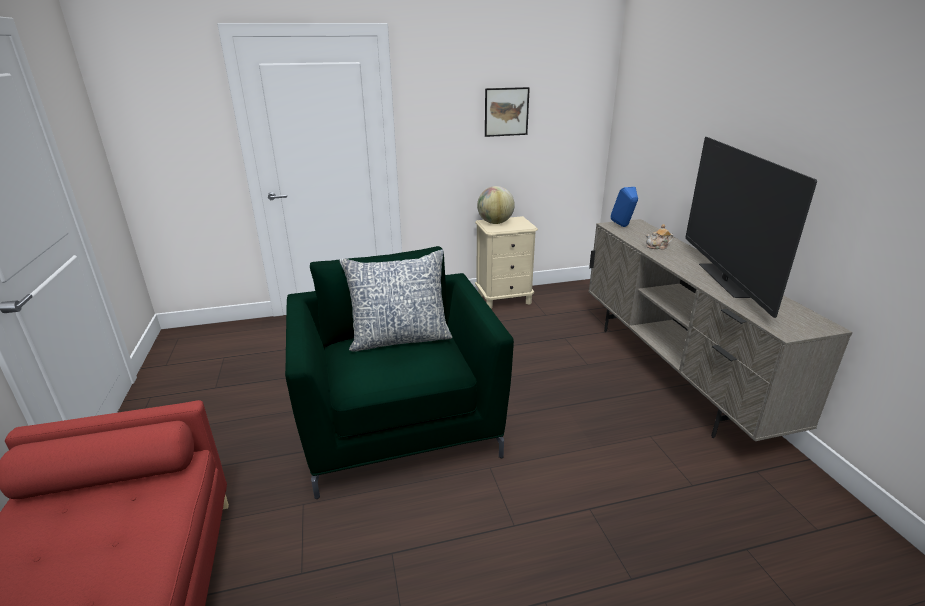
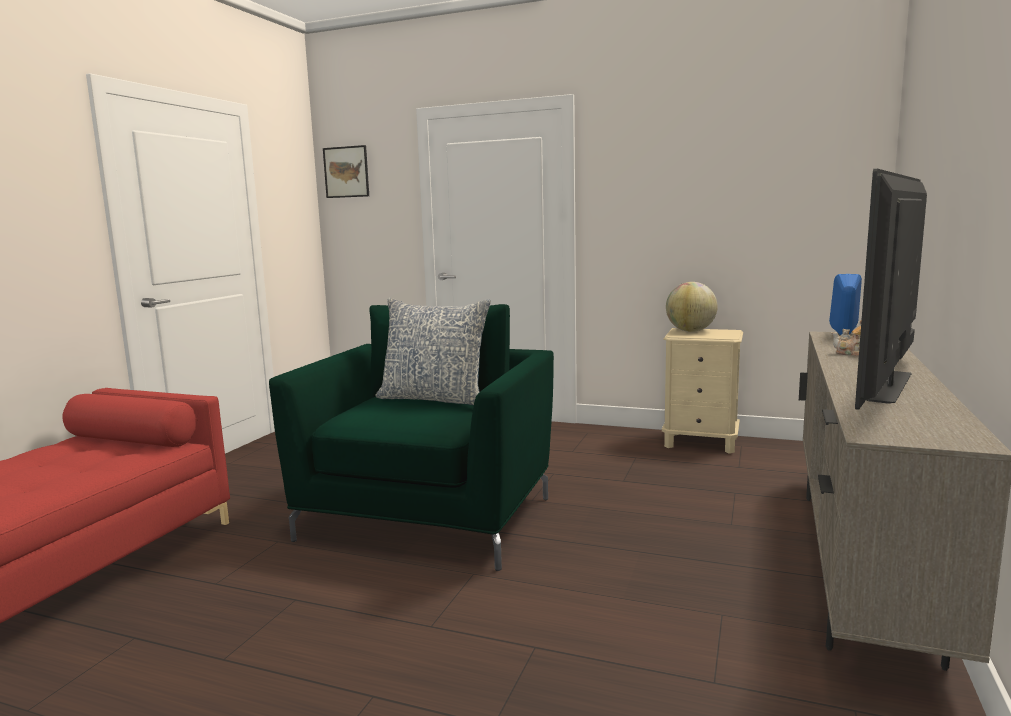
camera: 35 degrees right, 15 degrees down
picture [485,87,530,137] -> picture moved to [323,145,369,198]

